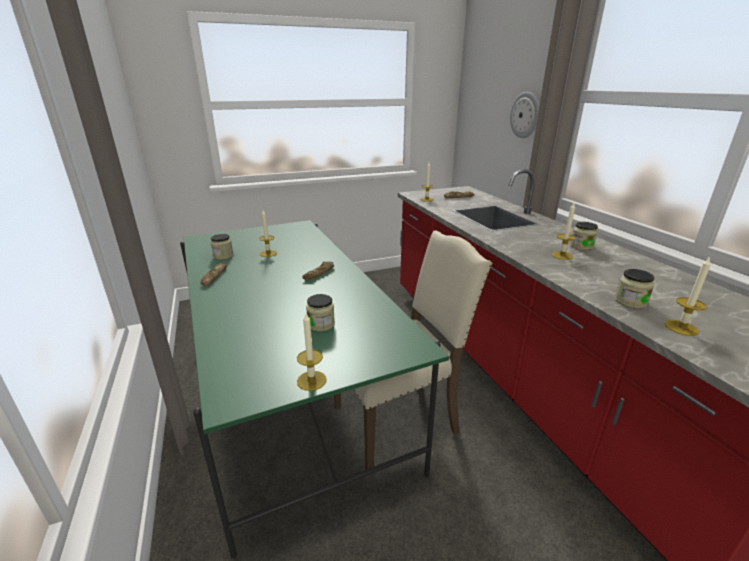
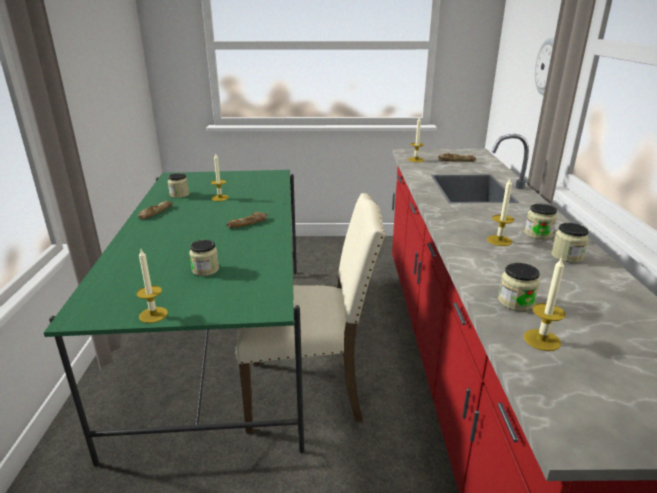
camera: 20 degrees right, 0 degrees up
none -> jar [551,223,589,263]

